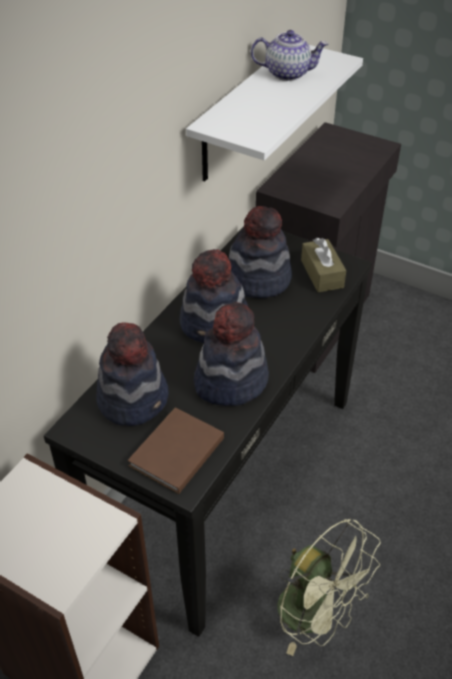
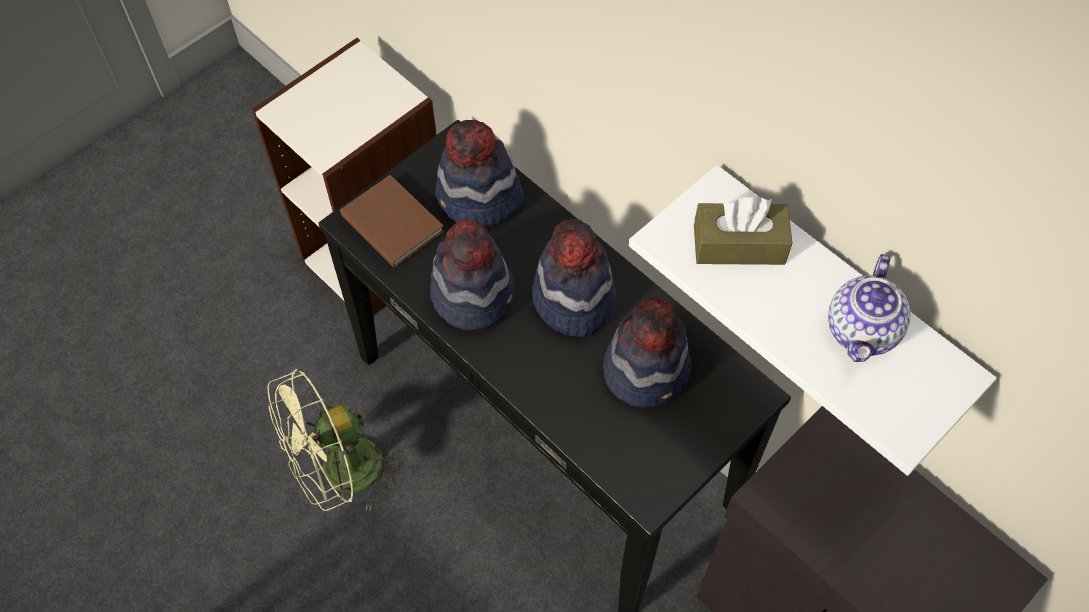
camera: 105 degrees right, 15 degrees up
brown tissue box [301,238,346,292] -> brown tissue box moved to [694,196,792,265]

